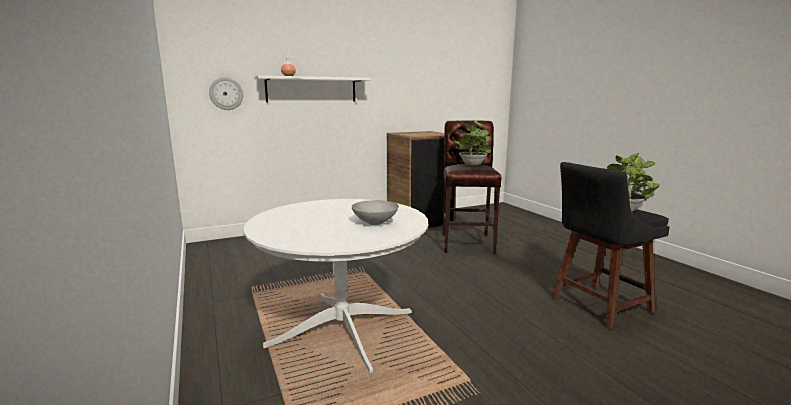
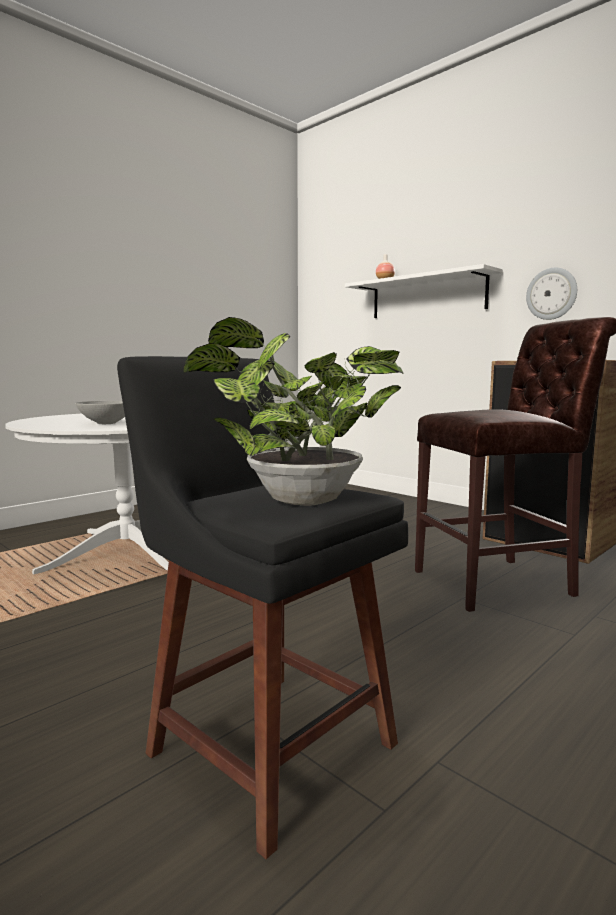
camera: 70 degrees right, 5 degrees down
wall clock [209,77,243,110] -> wall clock moved to [526,267,577,320]
potted plant [455,120,491,165] -> none

